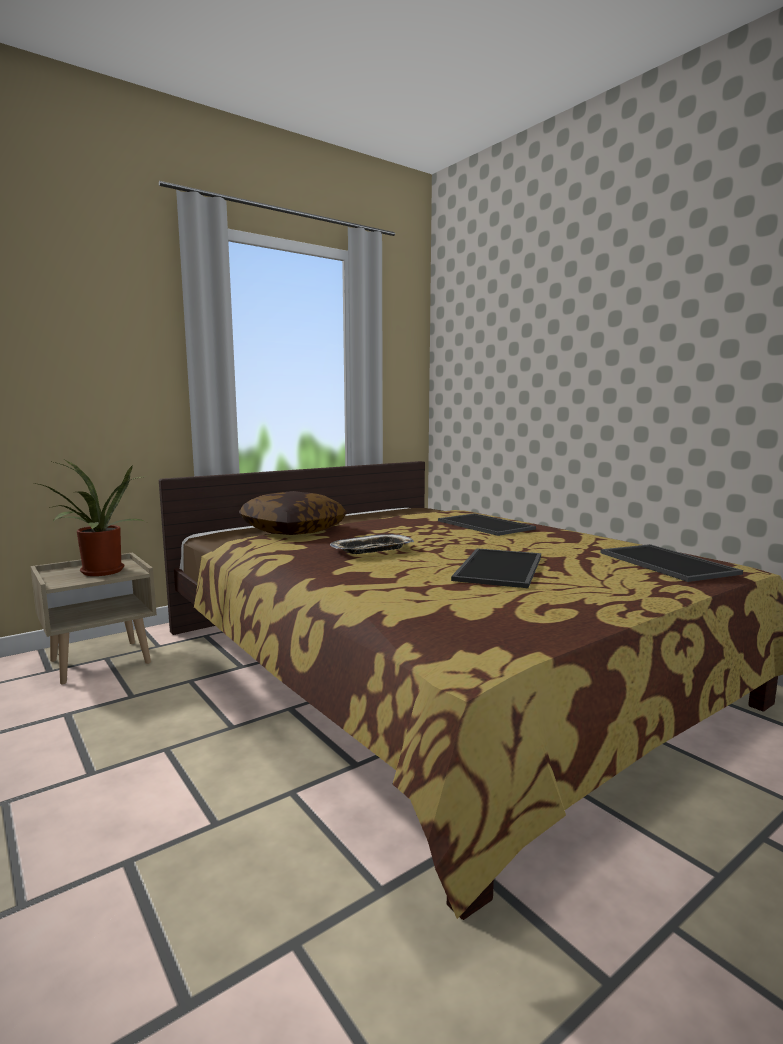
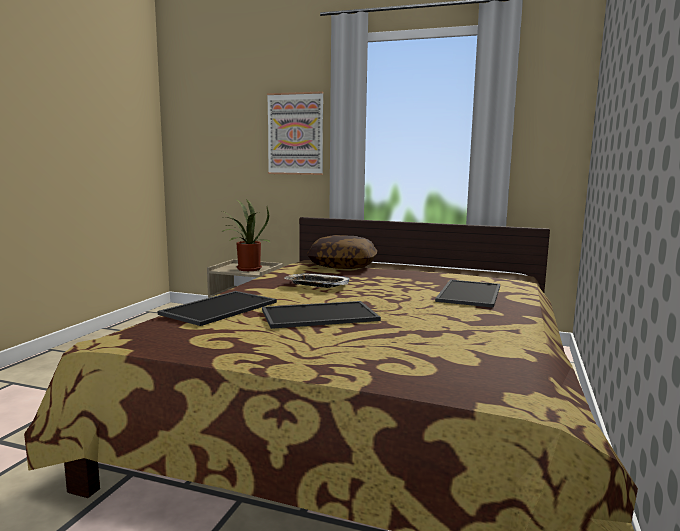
camera: 55 degrees right, 0 degrees up
tray [600,544,743,582] -> tray moved to [158,291,277,326]
none -> picture [267,92,324,175]

